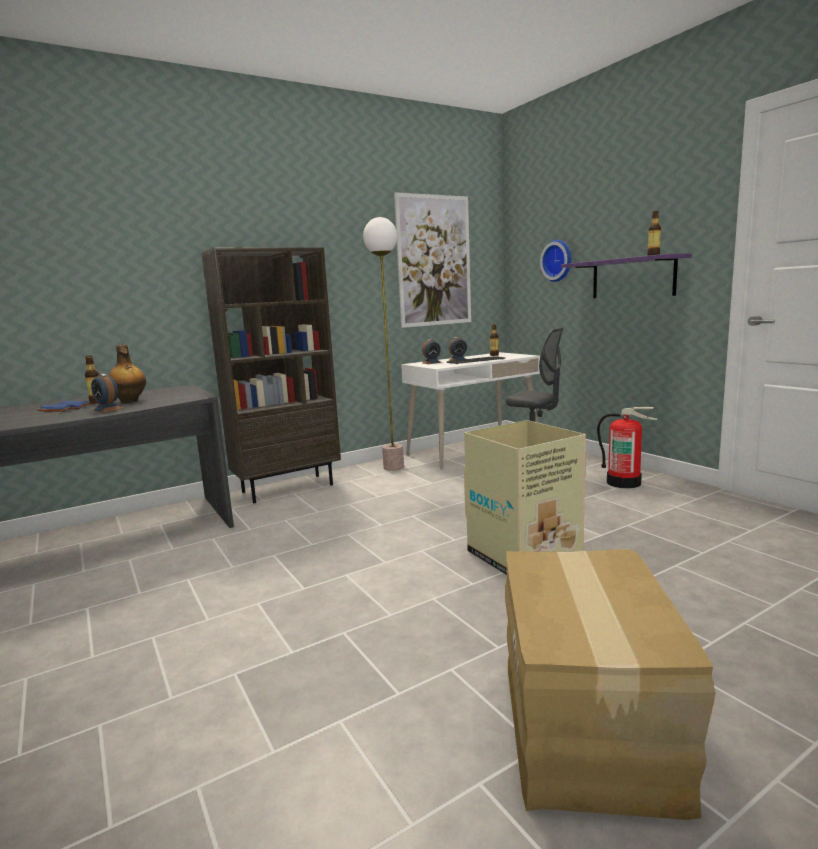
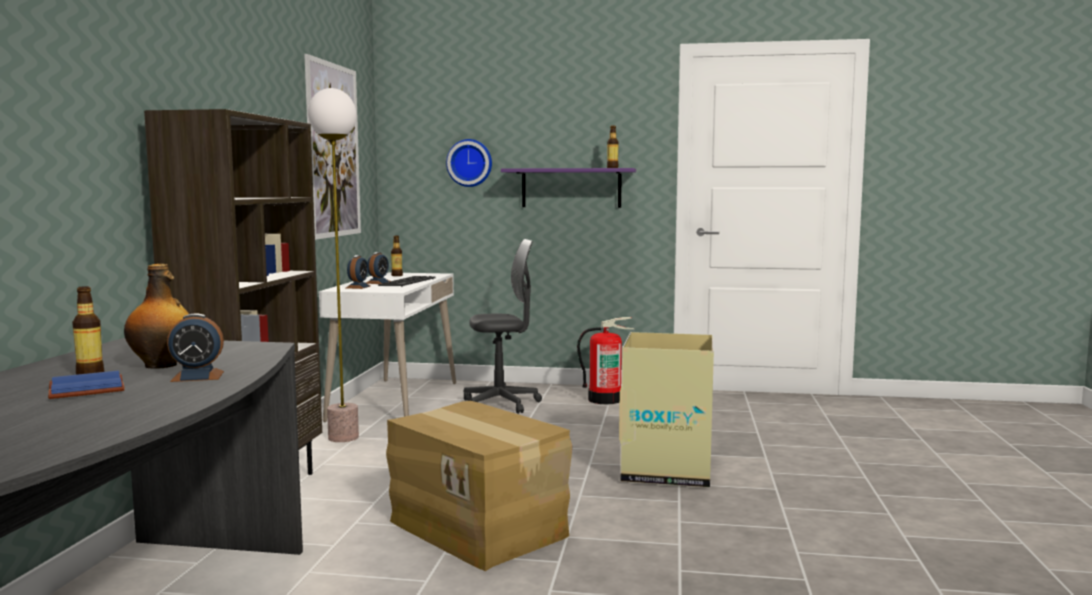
camera: 50 degrees left, 5 degrees down
cardboard box [505,549,715,820] -> cardboard box moved to [386,401,572,571]

